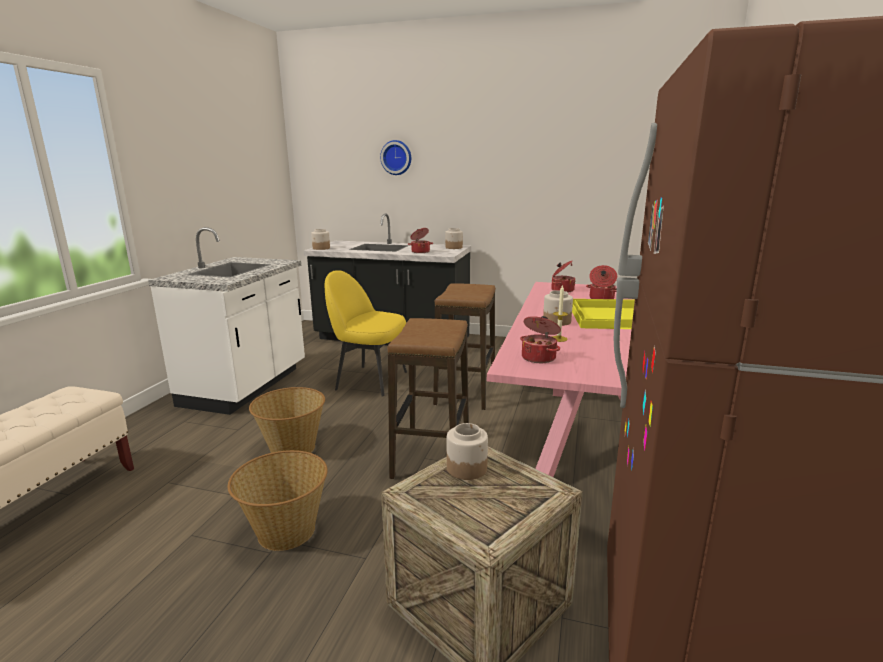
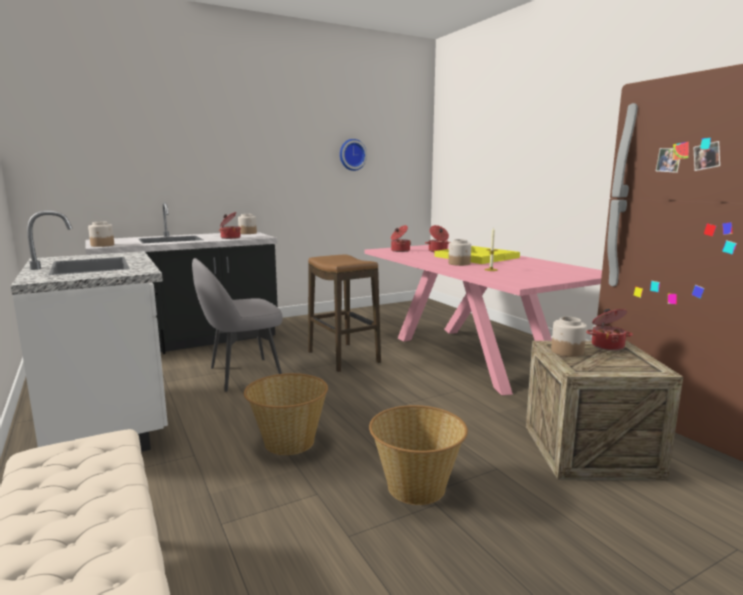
camera: 45 degrees left, 5 degrees down
yellow chair [325,270,407,397] -> grey chair [192,258,283,392]
wall clock [380,140,411,175] -> wall clock moved to [340,139,367,171]
stool [387,318,469,479] -> none
cooking pot [520,316,561,363] -> cooking pot moved to [586,309,633,351]

